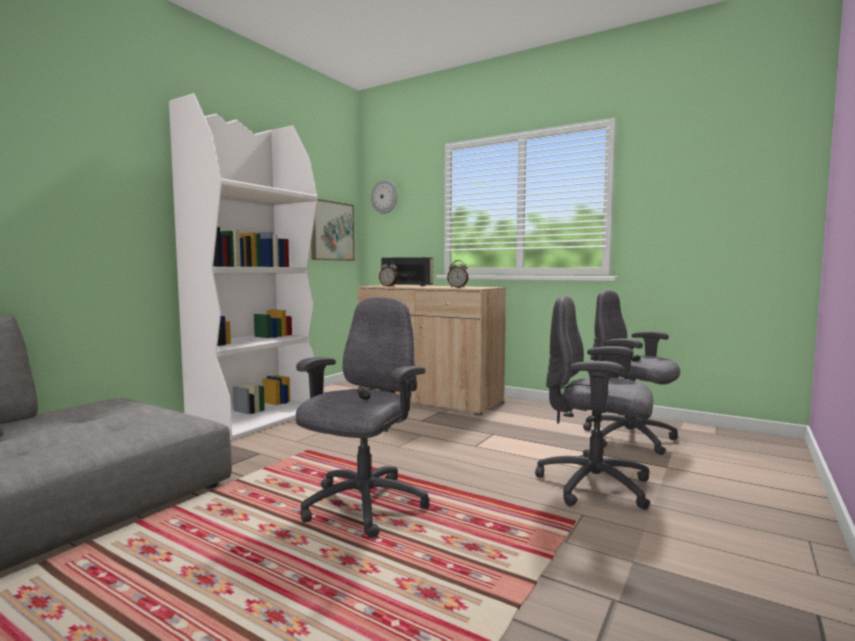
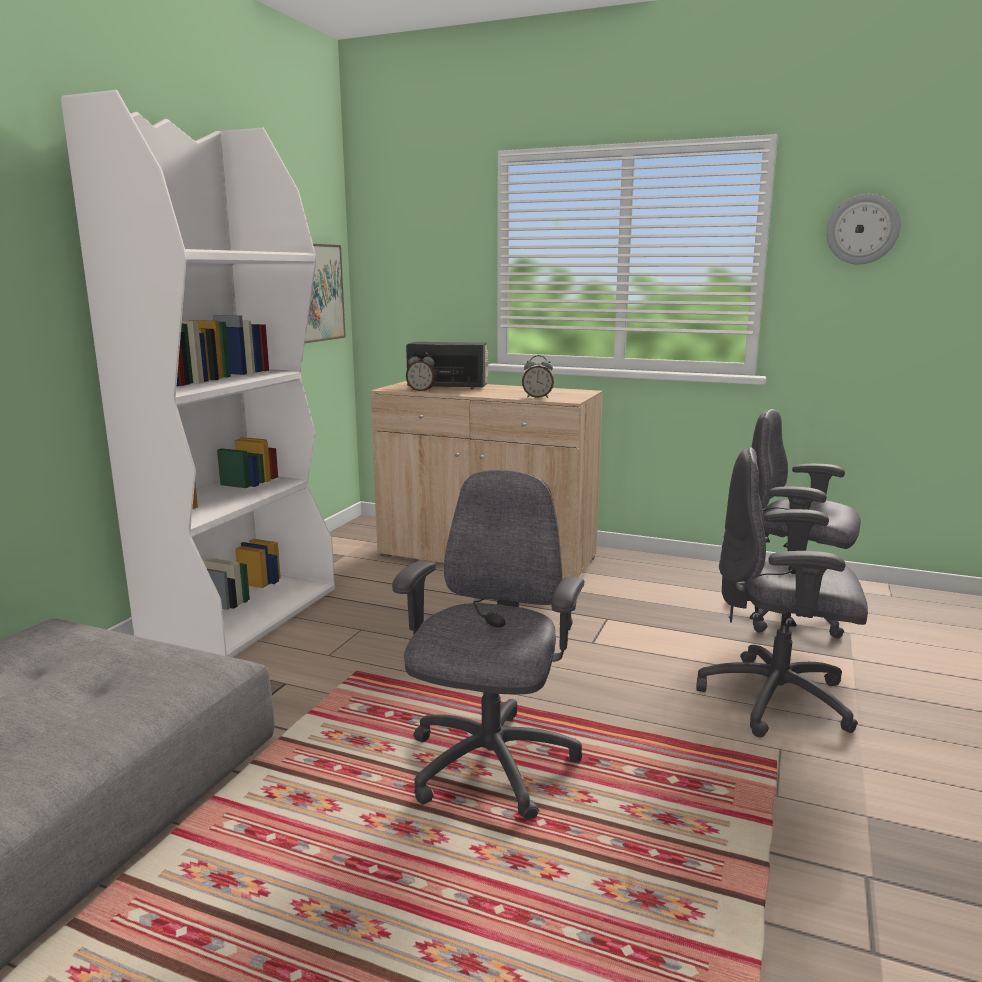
camera: 10 degrees left, 10 degrees up
wall clock [371,180,398,214] -> wall clock moved to [826,194,901,265]

